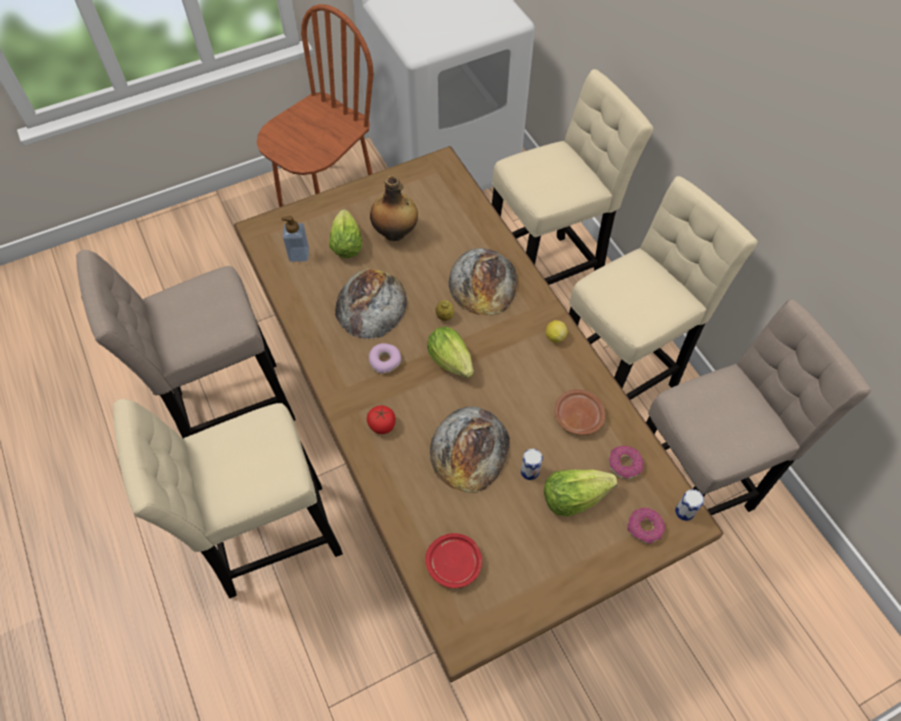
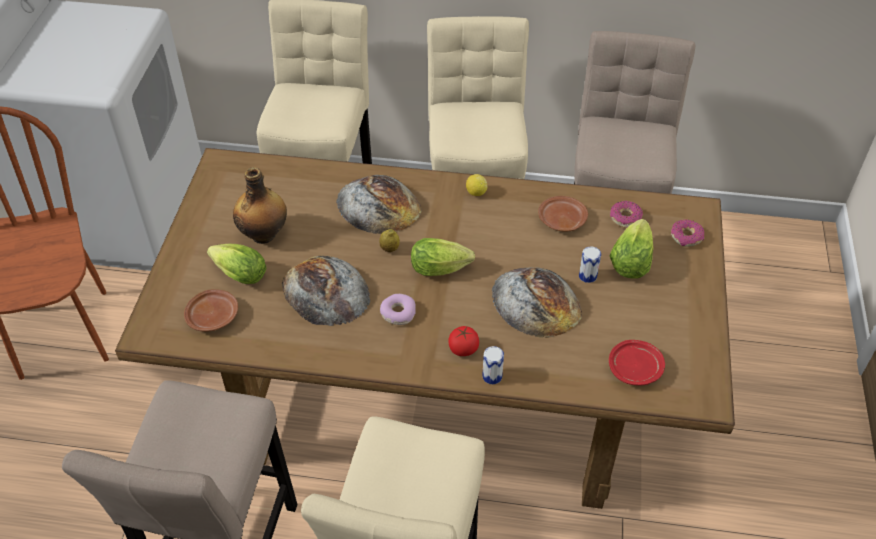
camera: 55 degrees left, 10 degrees down
soap dispenser [282,216,309,262] -> brown plate [184,289,238,331]
can [675,489,704,521] -> can moved to [482,346,504,384]

